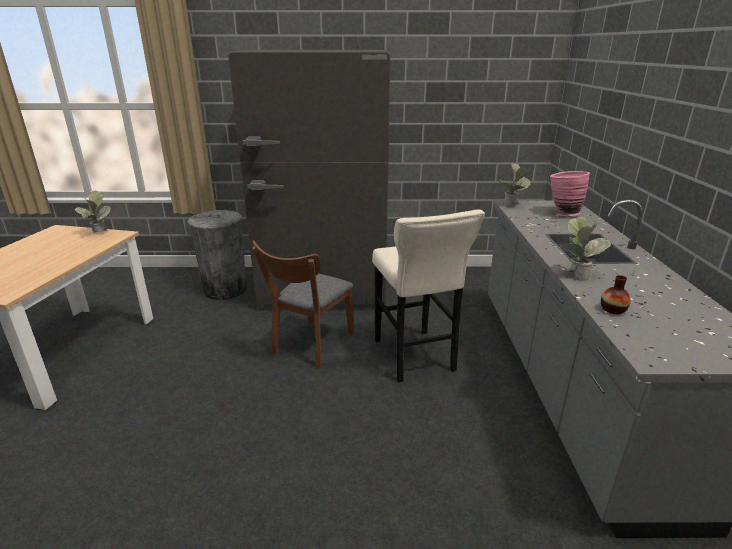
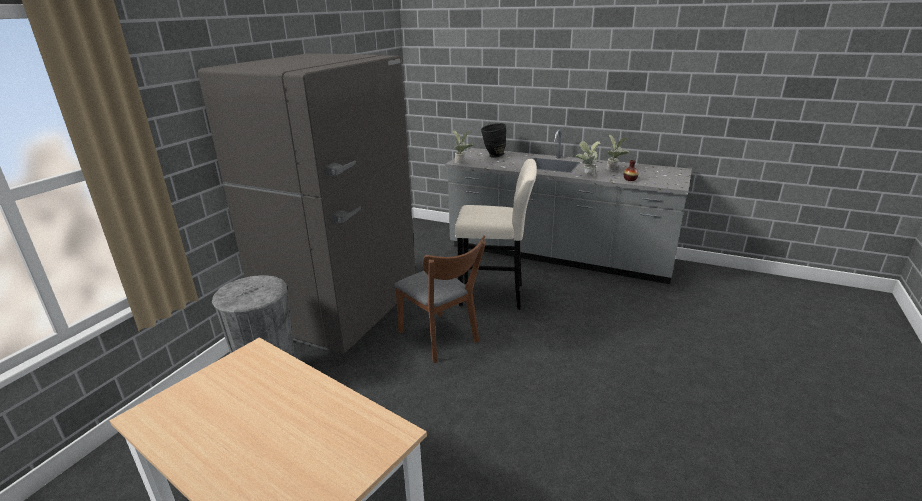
camera: 65 degrees left, 0 degrees up
potted plant [75,191,111,233] -> potted plant moved to [606,135,629,170]
pink vase [550,171,590,216] -> black vase [481,123,506,158]

